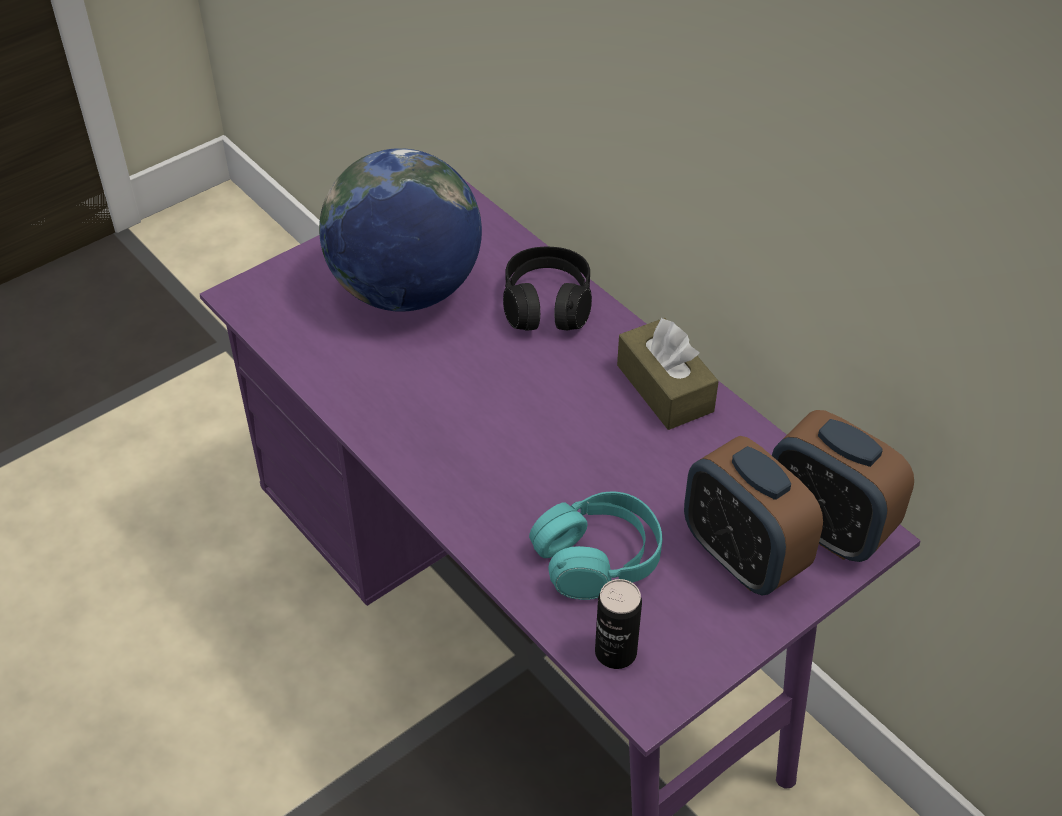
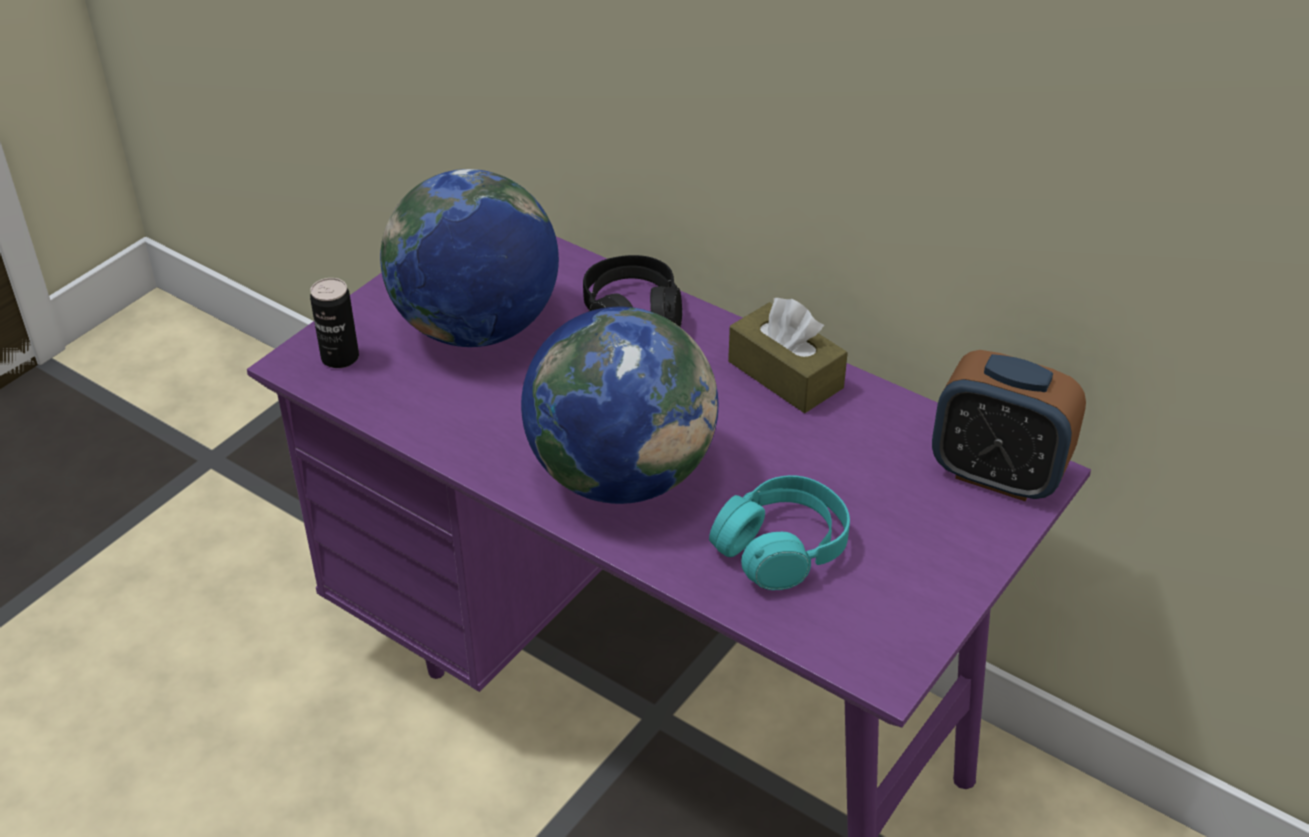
camera: 15 degrees left, 5 degrees down
can [595,579,642,669] -> can moved to [310,278,359,368]
alarm clock [684,436,823,595] -> none
none -> globe [521,307,718,504]

